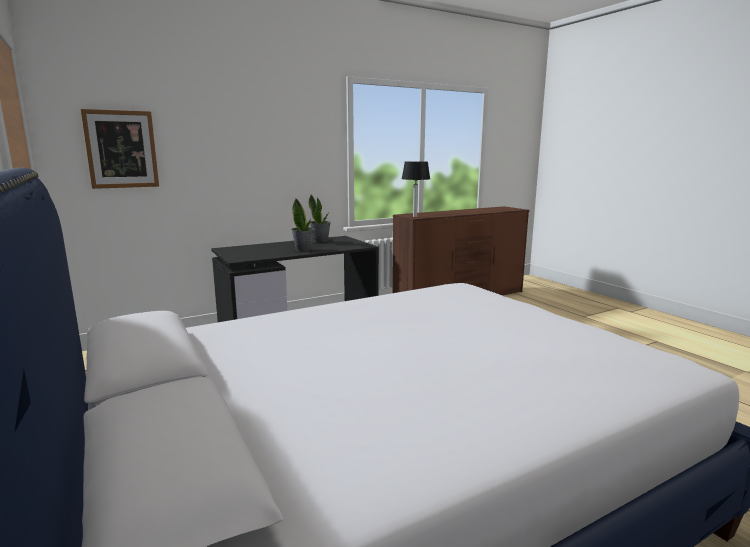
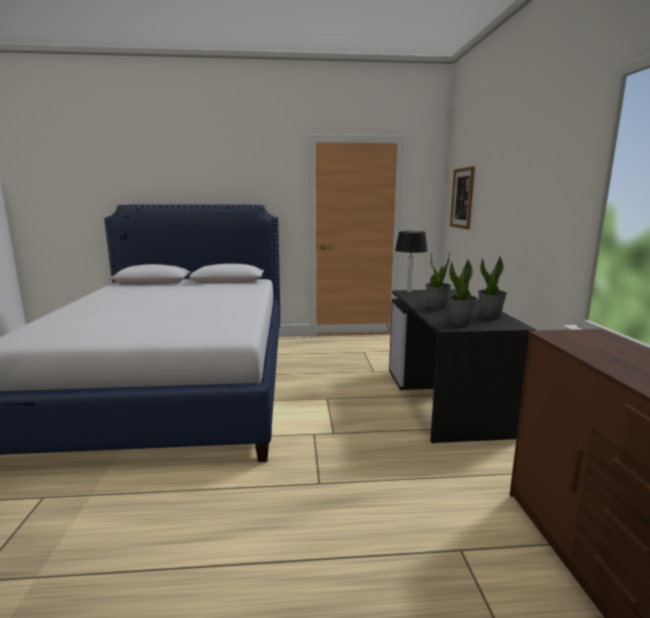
camera: 115 degrees right, 0 degrees up
table lamp [402,161,430,217] -> table lamp moved to [395,231,427,293]
none -> potted plant [448,259,478,326]

